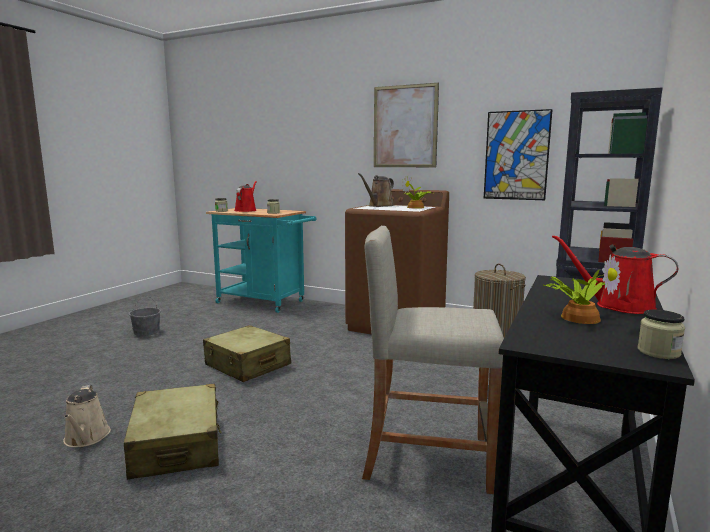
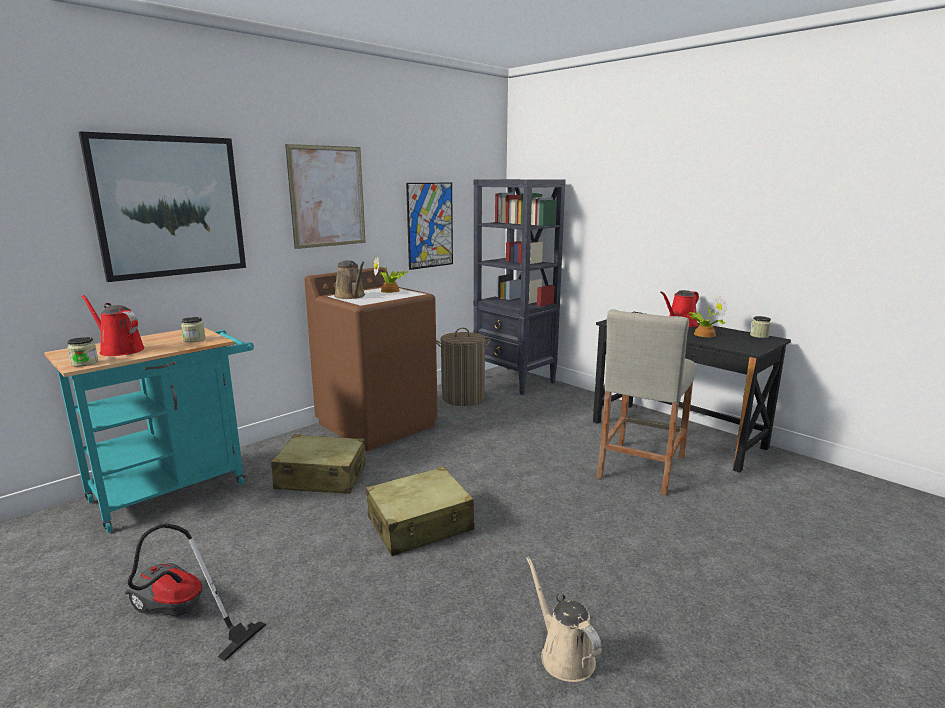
camera: 70 degrees left, 5 degrees up
beige watering can [63,385,111,447] -> beige watering can turned 120 degrees counterclockwise [526,557,602,682]
beige suitcase [124,384,222,480] -> beige suitcase moved to [271,435,365,494]
grey bucket [129,296,161,336] -> vacuum cleaner [125,523,266,661]
none -> picture [79,131,246,282]

